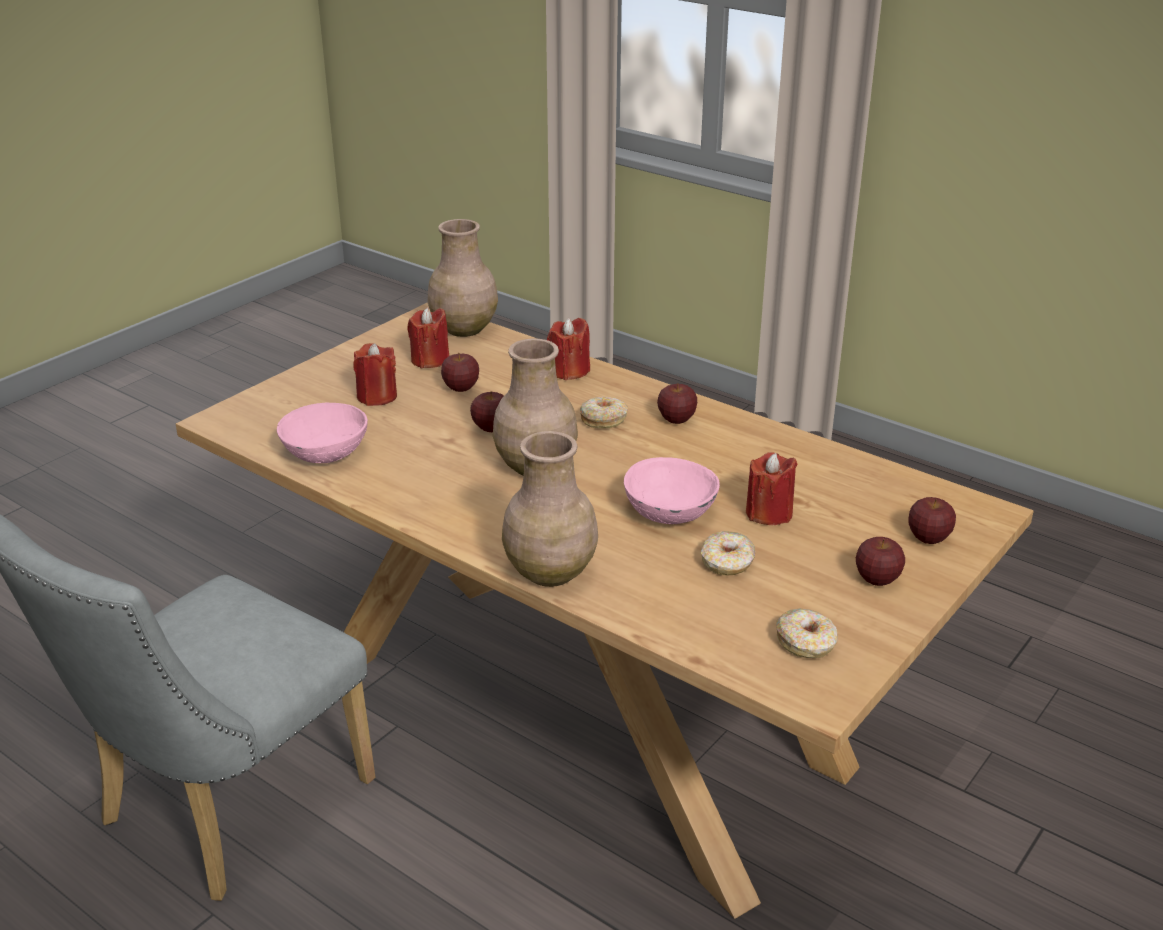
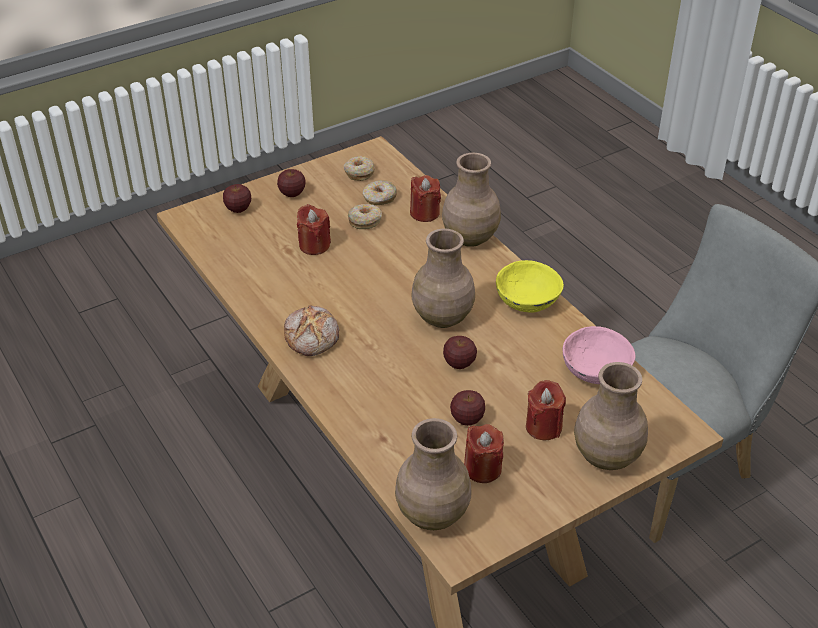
camera: 160 degrees left, 10 degrees up
red candle [547,318,590,380] -> red candle moved to [410,175,441,222]
donut [580,397,628,428] -> donut moved to [363,180,397,205]
pink bowl [624,457,720,524] -> none
apple [657,383,697,424] -> bread [284,305,339,356]
none -> yellow bowl [496,260,564,313]
none -> brown vase [574,362,648,470]

